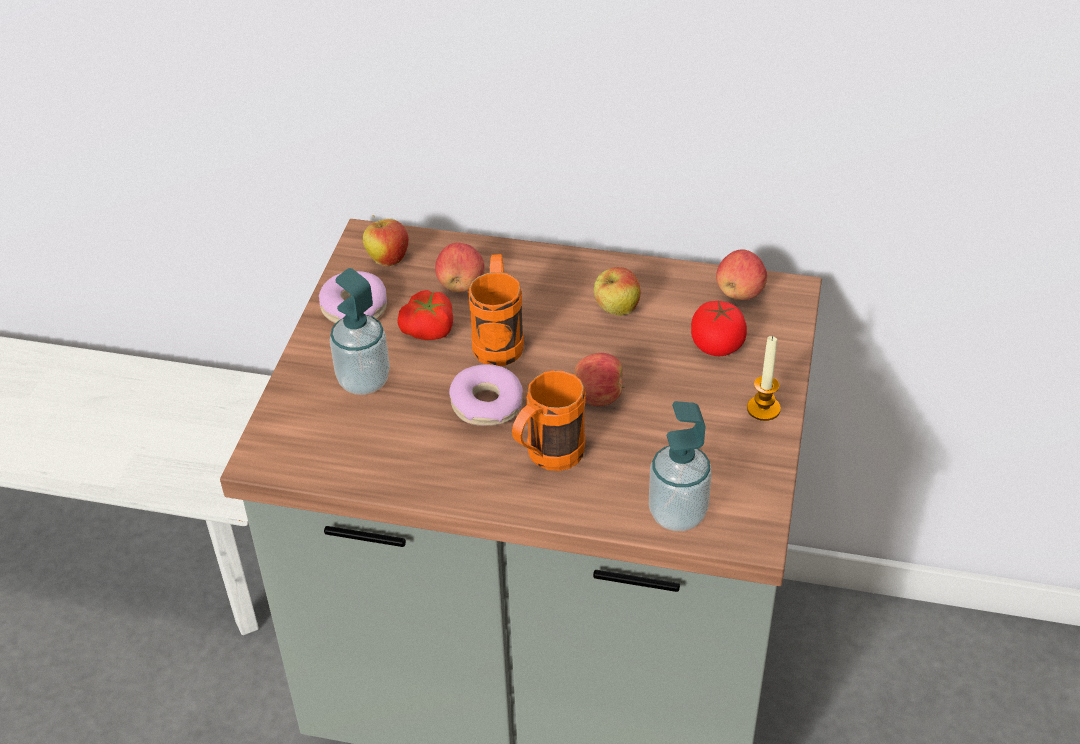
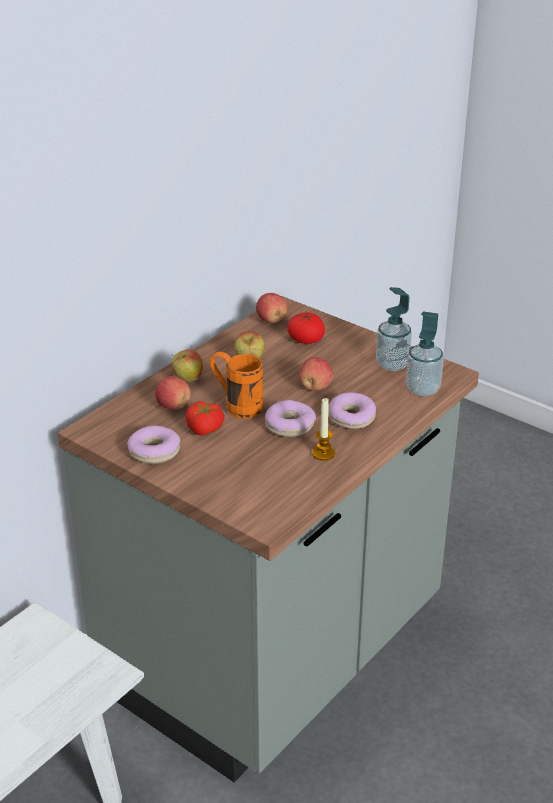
camera: 65 degrees left, 10 degrees down
soap dispenser [330,268,390,395] -> soap dispenser moved to [376,287,412,371]
apple [363,215,409,266] -> apple moved to [172,349,203,382]
orange mug [512,370,586,471] -> donut [329,392,376,429]
candle [747,336,781,421] -> candle moved to [312,398,335,461]

